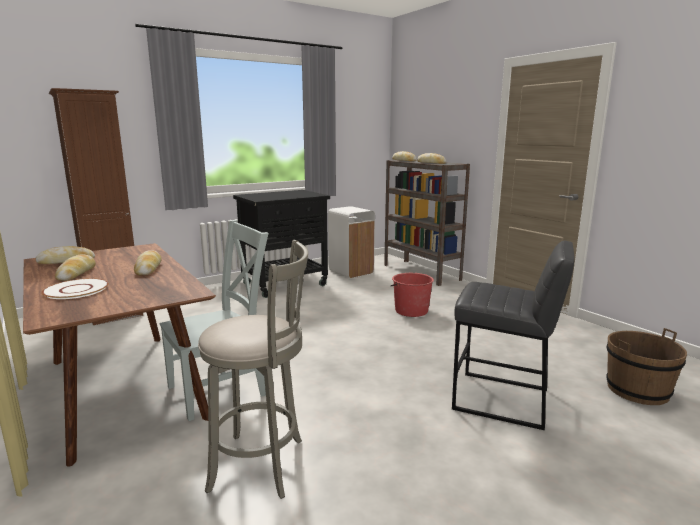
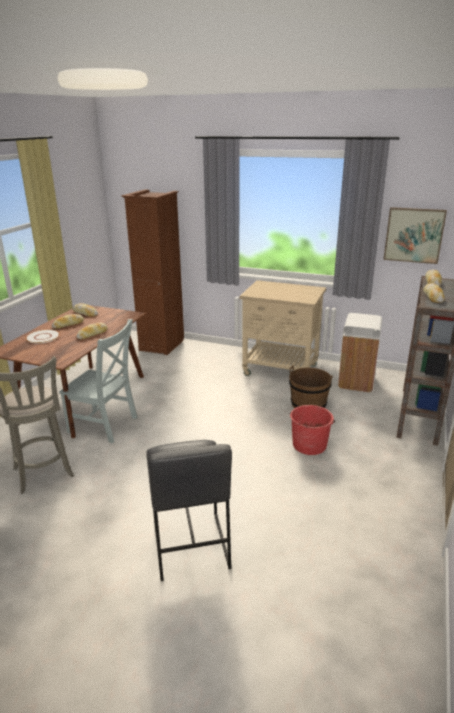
camera: 55 degrees right, 10 degrees up
black cart [233,190,330,298] -> beige cart [240,280,326,376]
brown bucket [607,328,687,405] -> brown bucket moved to [289,366,333,408]
none -> picture [383,207,447,264]

